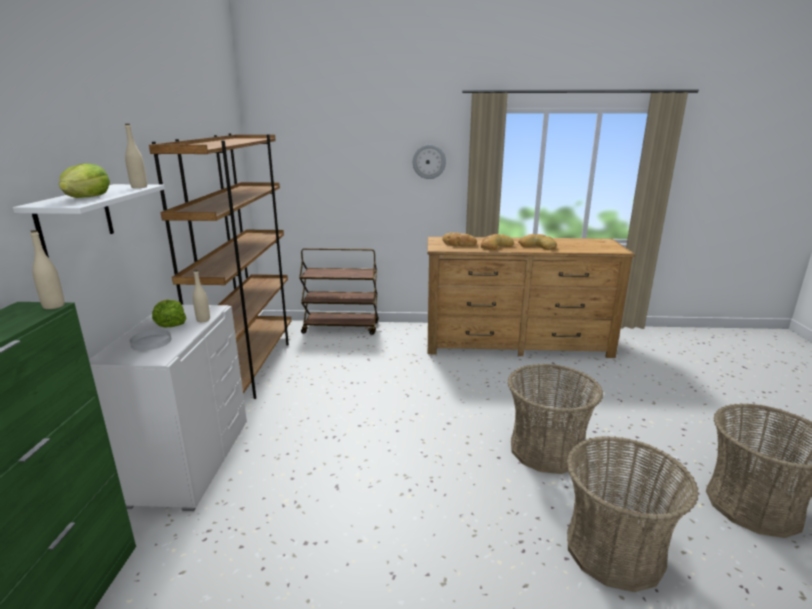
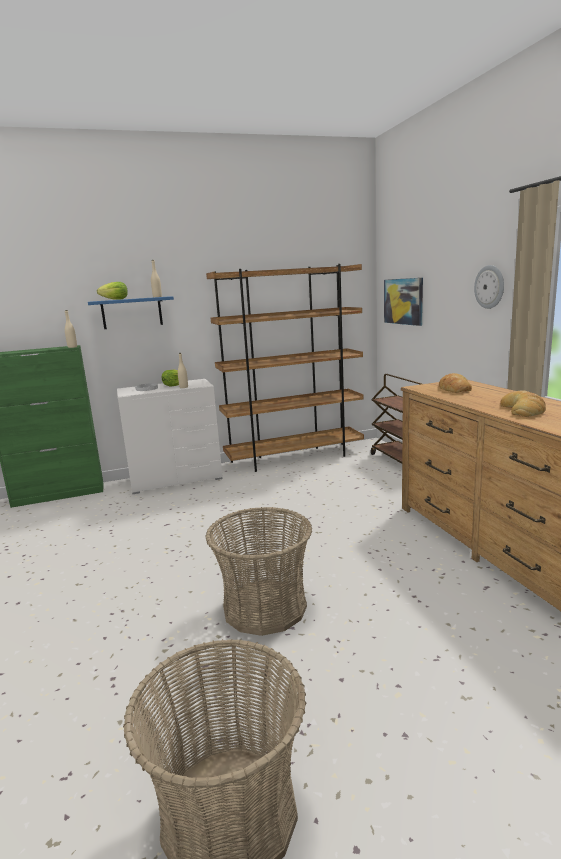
camera: 70 degrees right, 5 degrees down
white shelf [13,184,165,258] -> blue shelf [88,296,174,329]
bread [481,234,514,250] -> none
basket [566,436,699,592] -> none
none -> picture [384,278,423,326]

